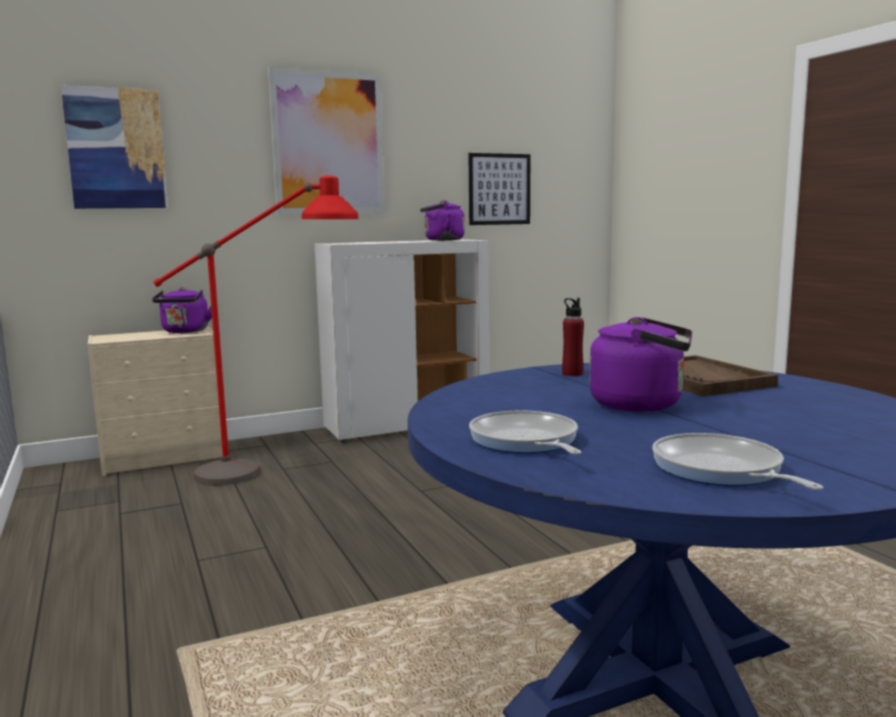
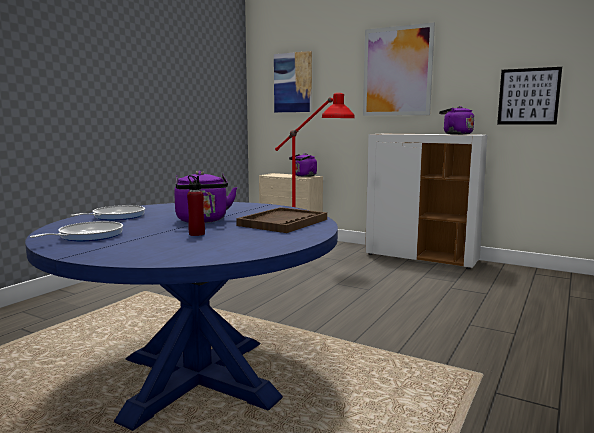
camera: 55 degrees right, 0 degrees up
red bottle [562,298,584,376] -> red bottle moved to [187,175,205,236]

